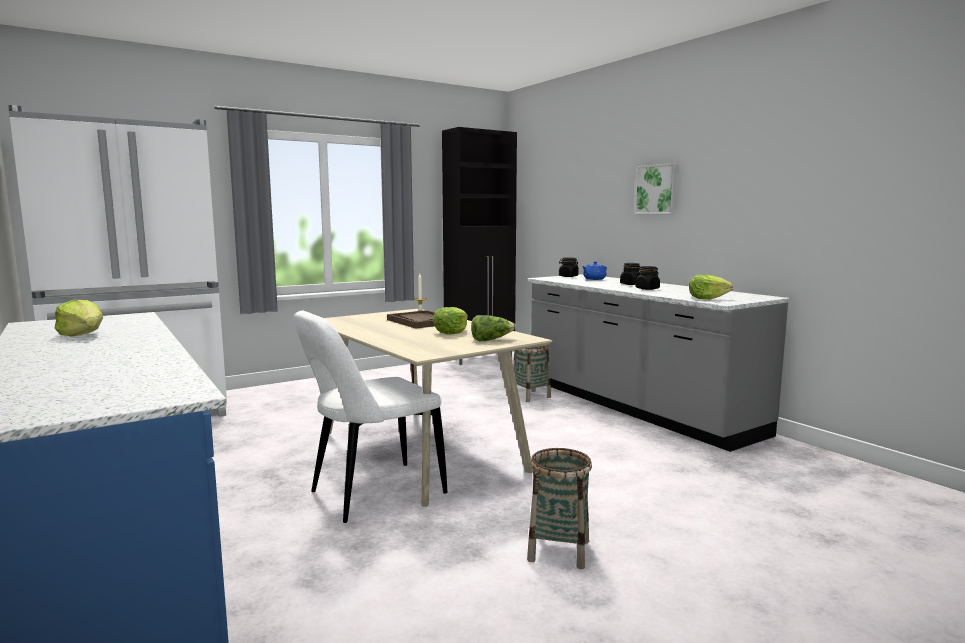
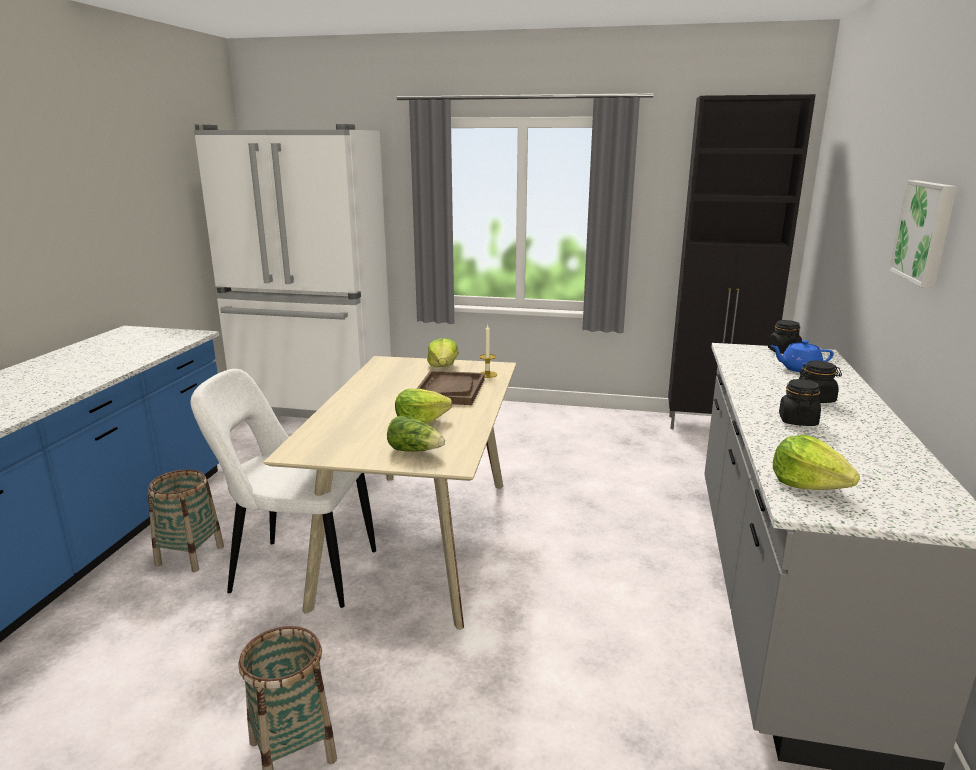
camera: 45 degrees right, 10 degrees up
lettuce [55,300,103,337] -> lettuce moved to [427,338,459,367]
basket [513,345,551,402] -> basket moved to [148,469,224,572]

